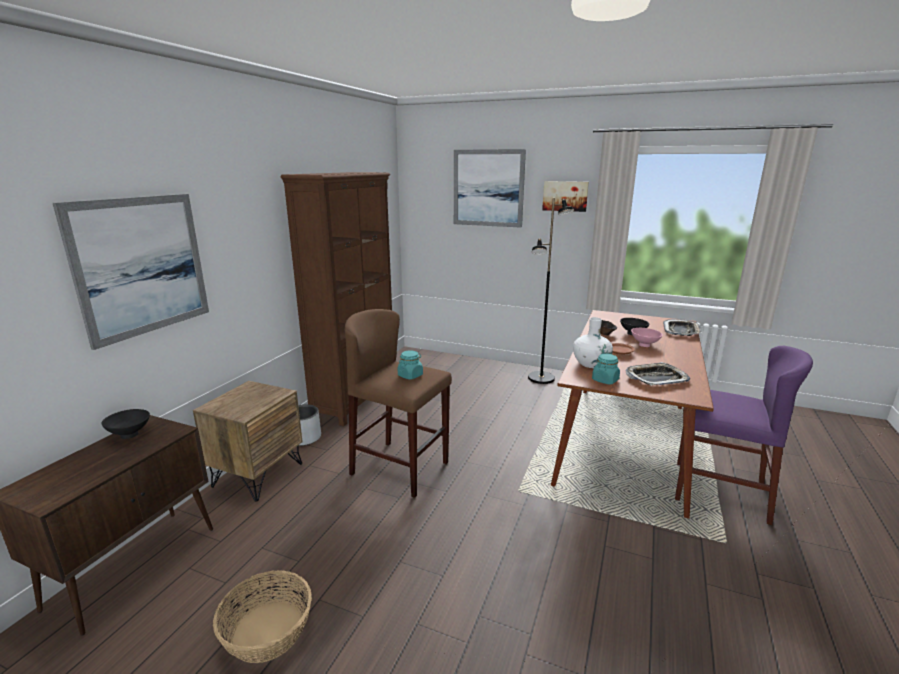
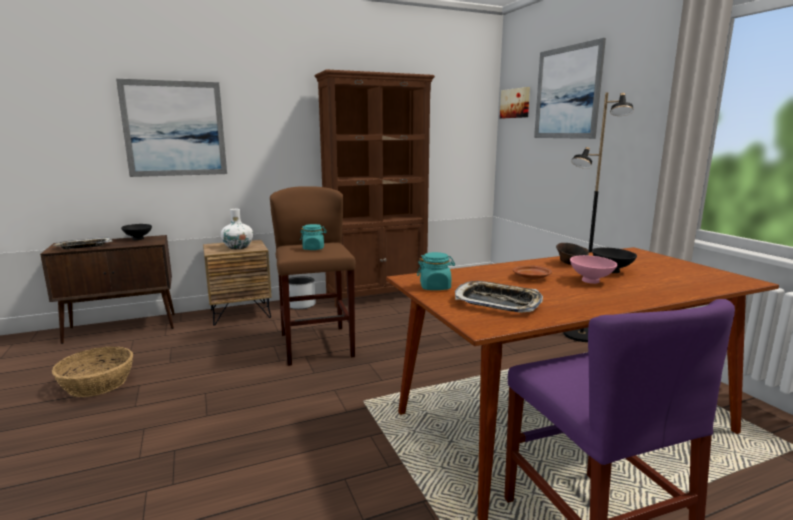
camera: 45 degrees right, 5 degrees down
picture [542,181,589,212] -> picture moved to [500,87,530,118]
white vase [573,317,613,368] -> white vase moved to [221,209,253,249]
tray [663,319,702,336] -> tray moved to [53,237,113,249]

